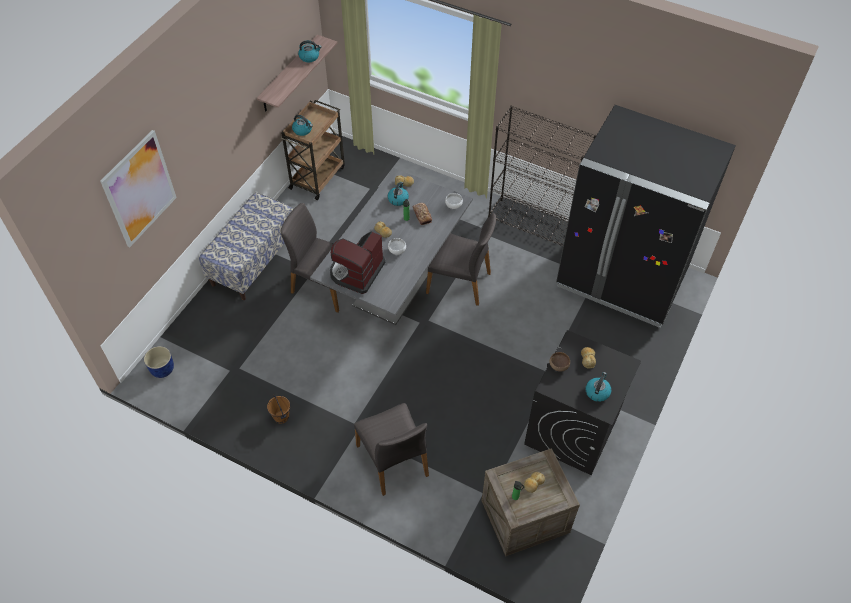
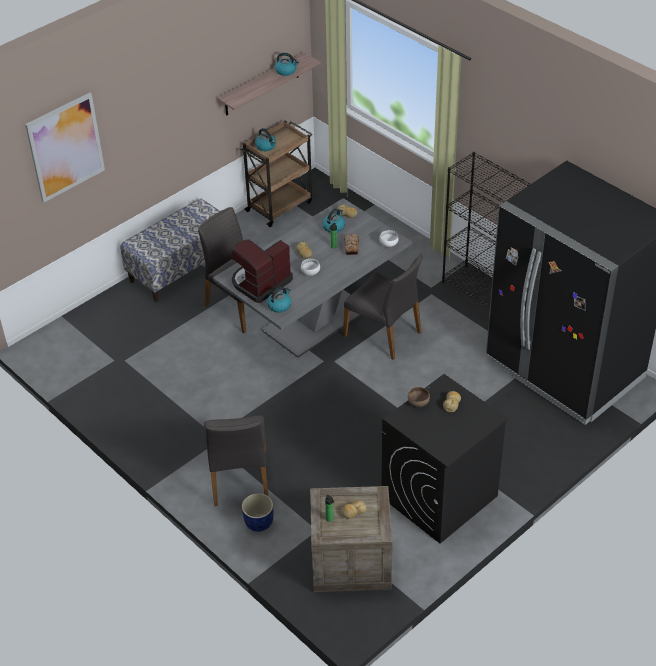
camera: 20 degrees right, 10 degrees down
blue planter [144,346,174,378] -> blue planter moved to [242,493,273,532]
brown bucket [267,395,290,424] -> none
kettle [585,372,611,402] -> kettle moved to [267,287,291,313]

